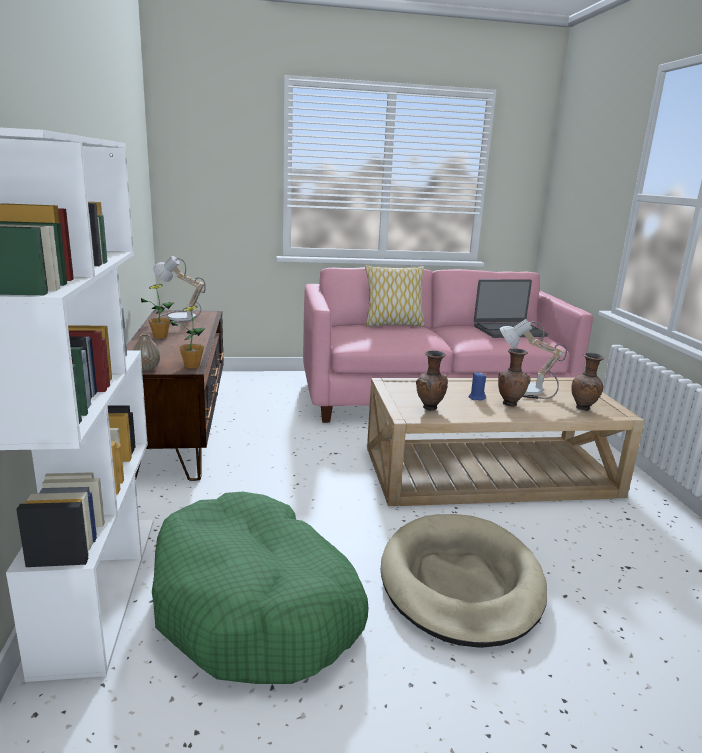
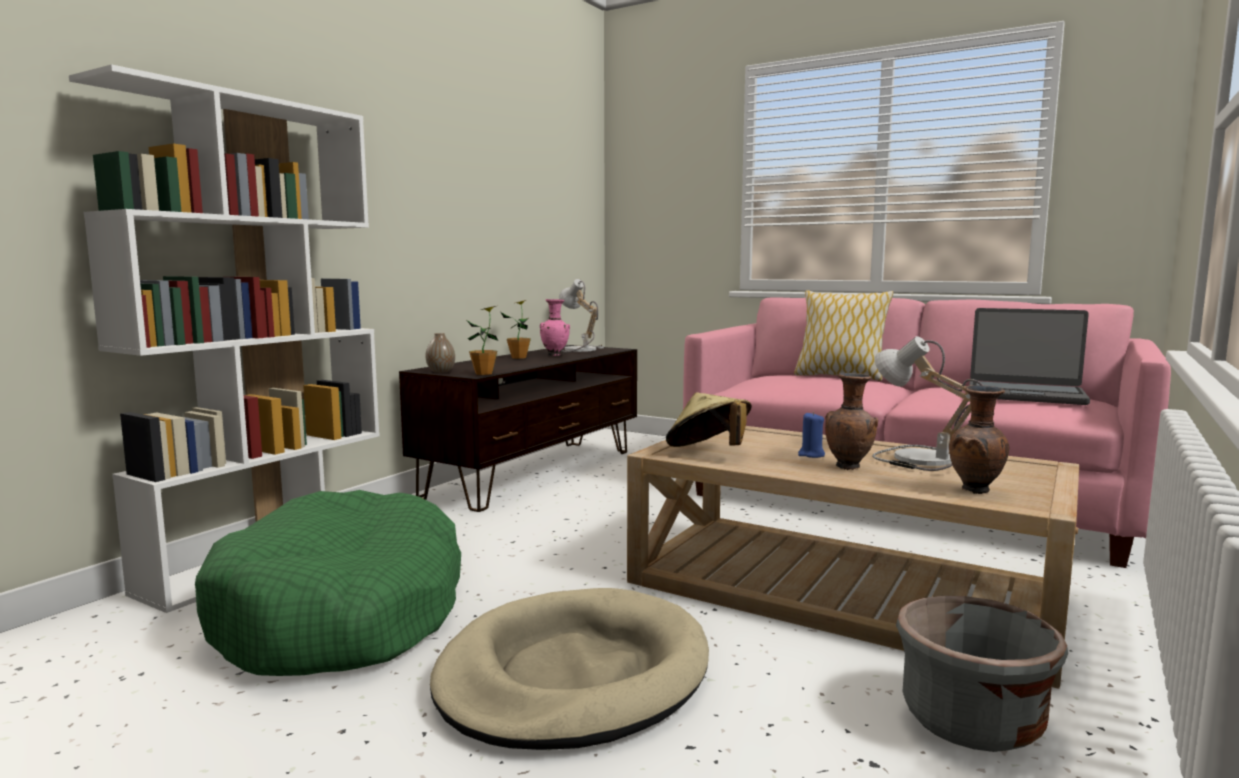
camera: 40 degrees right, 10 degrees down
brown vase [416,350,448,411] -> beige hat [666,392,752,447]
none -> pink vase [540,299,570,356]
none -> grey planter [896,596,1068,752]

